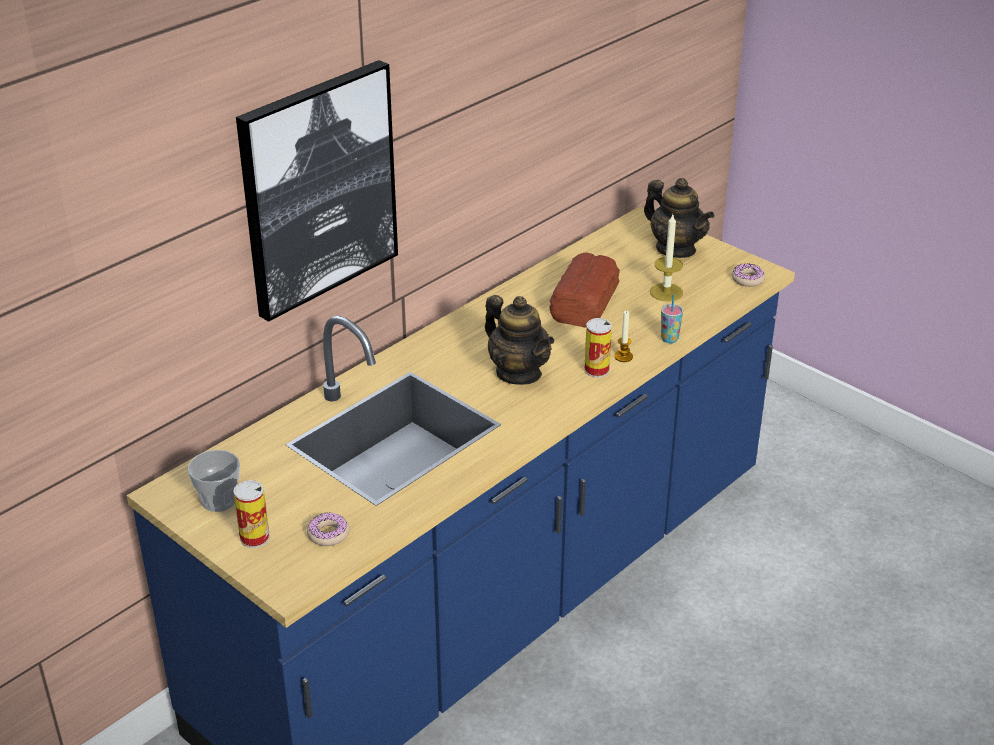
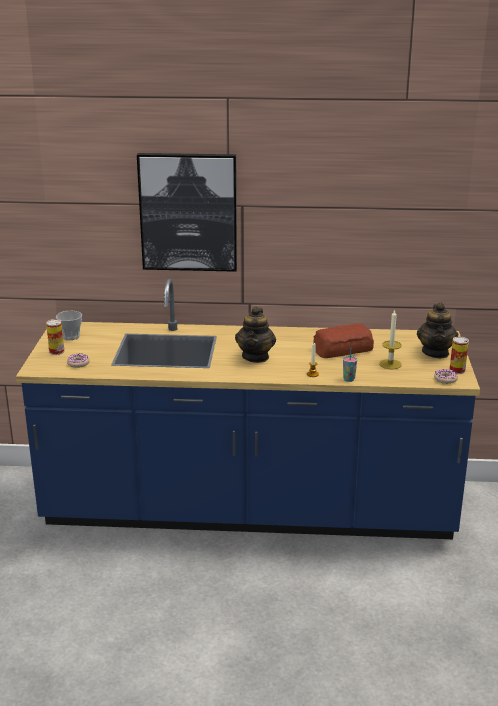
camera: 50 degrees right, 10 degrees down
can [584,318,612,378] -> can moved to [450,337,469,374]

